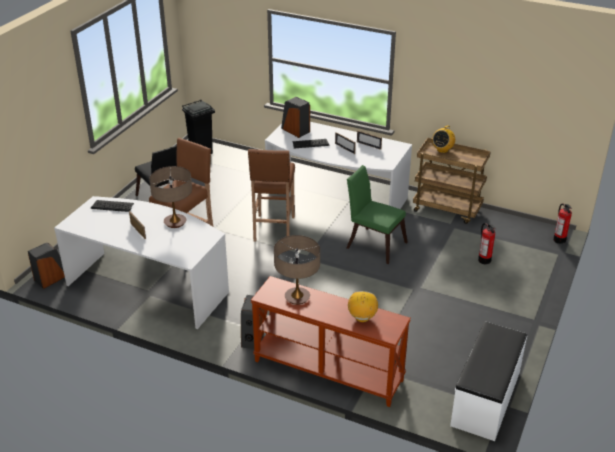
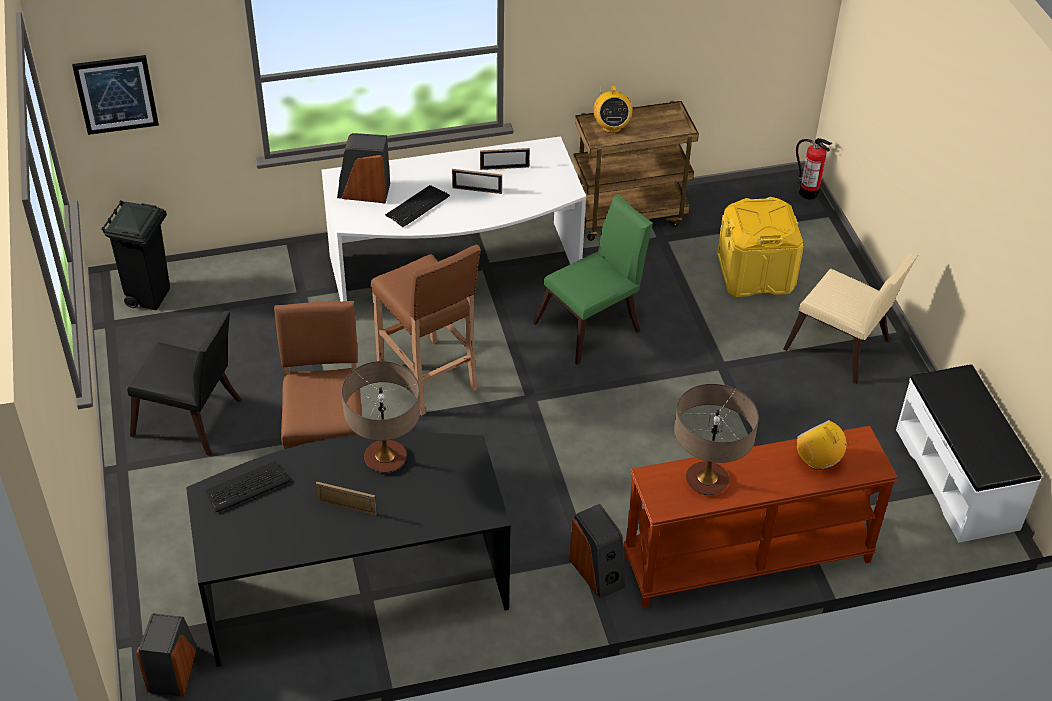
camera: 40 degrees left, 10 degrees up
white desk [54,196,229,329] -> black desk [186,432,511,667]
green chair [346,165,408,264] -> green chair turned 150 degrees clockwise [533,194,653,365]
fire extinguisher [478,223,496,264] -> yellow storage box [717,197,803,297]
none -> picture [72,55,159,135]
none -> beige chair [783,252,919,384]

